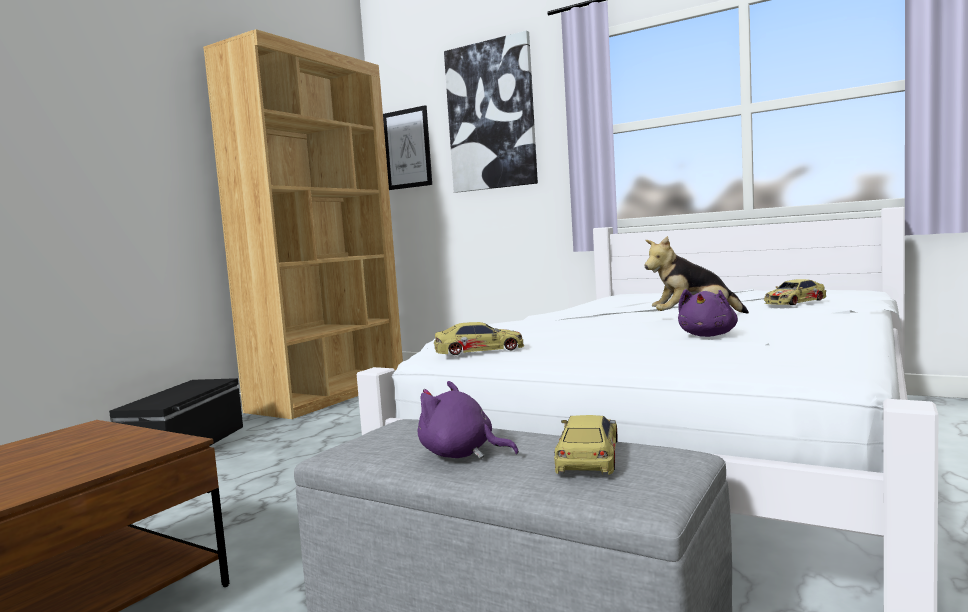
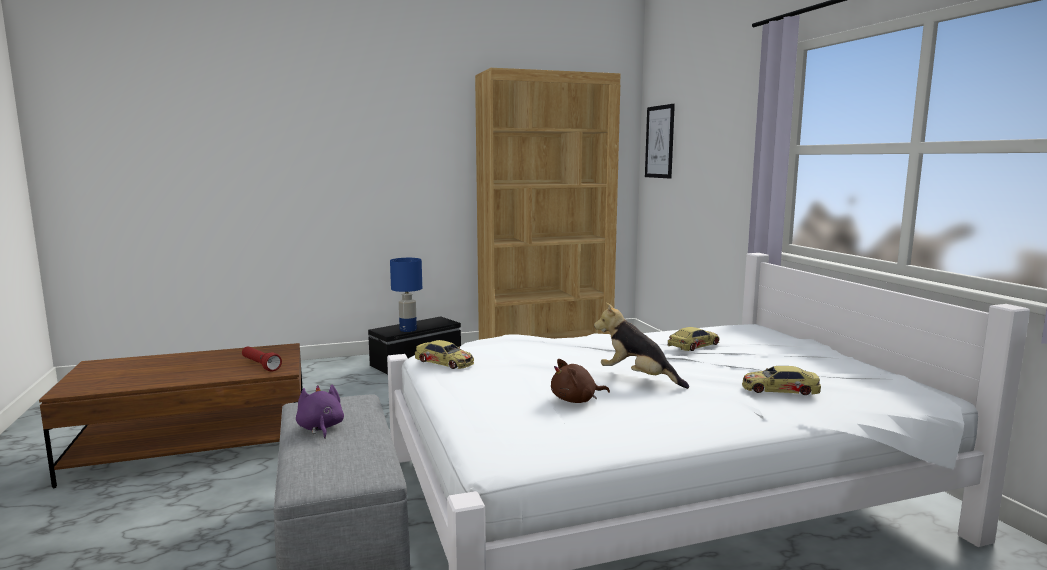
camera: 40 degrees right, 5 degrees up
picture [444,31,538,193] -> none
toy car [554,415,617,475] -> toy car moved to [668,327,720,351]
purple plush toy [678,289,738,337] -> brown plush toy [551,359,610,403]
none -> red flashlight [242,346,282,372]
none -> blue table lamp [390,258,422,332]

